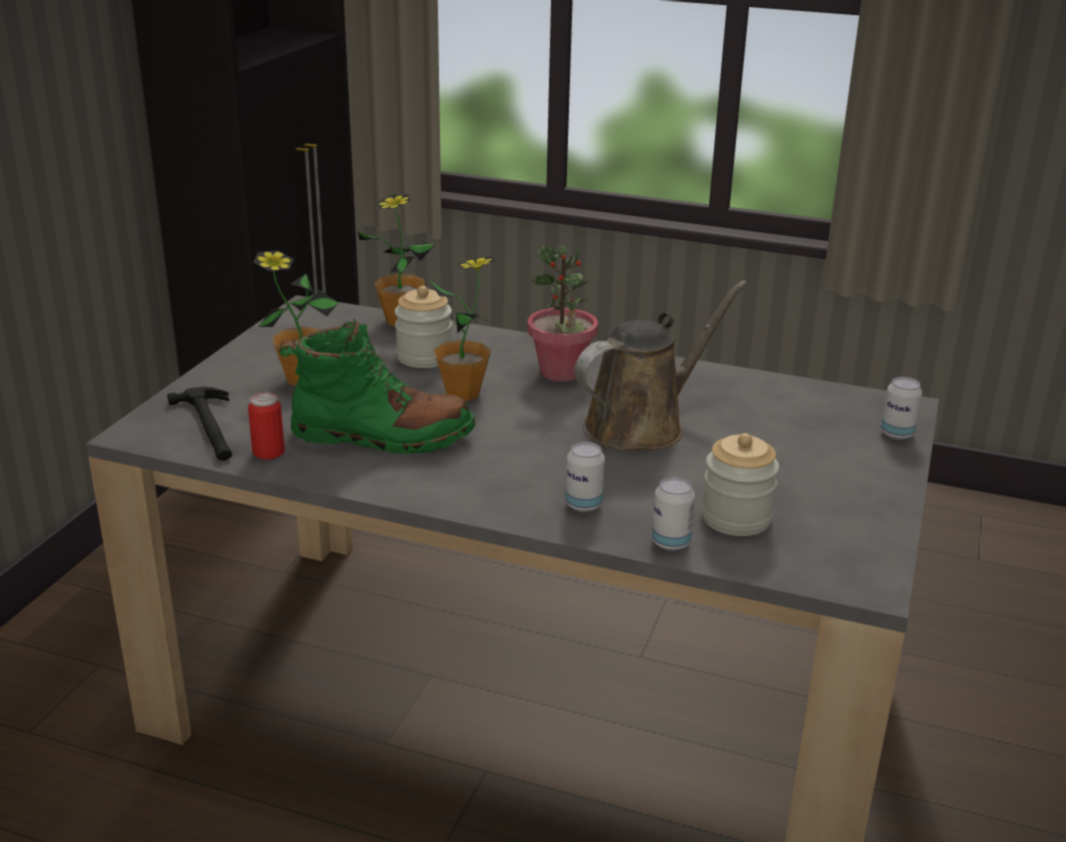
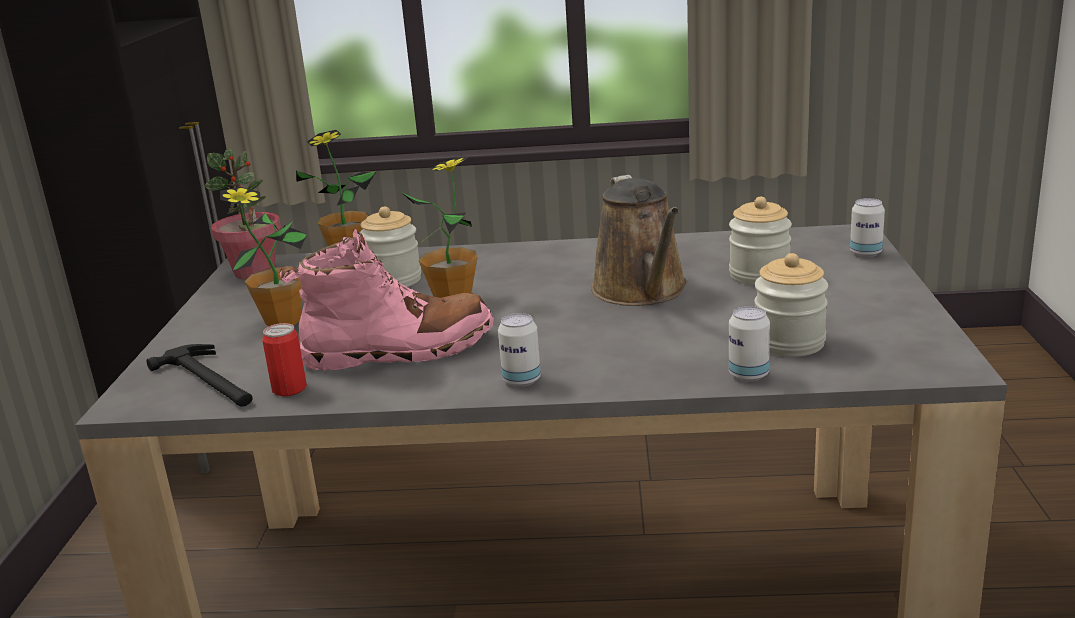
camera: 15 degrees left, 5 degrees down
green boot [279,318,476,454] -> pink boot [279,229,494,373]
potted plant [527,245,598,382] -> potted plant moved to [205,149,281,280]
can [565,442,605,512] -> can moved to [498,313,541,387]
brown watering can [574,280,747,451] -> brown watering can turned 135 degrees clockwise [591,175,687,306]
none -> jar [729,197,792,285]

